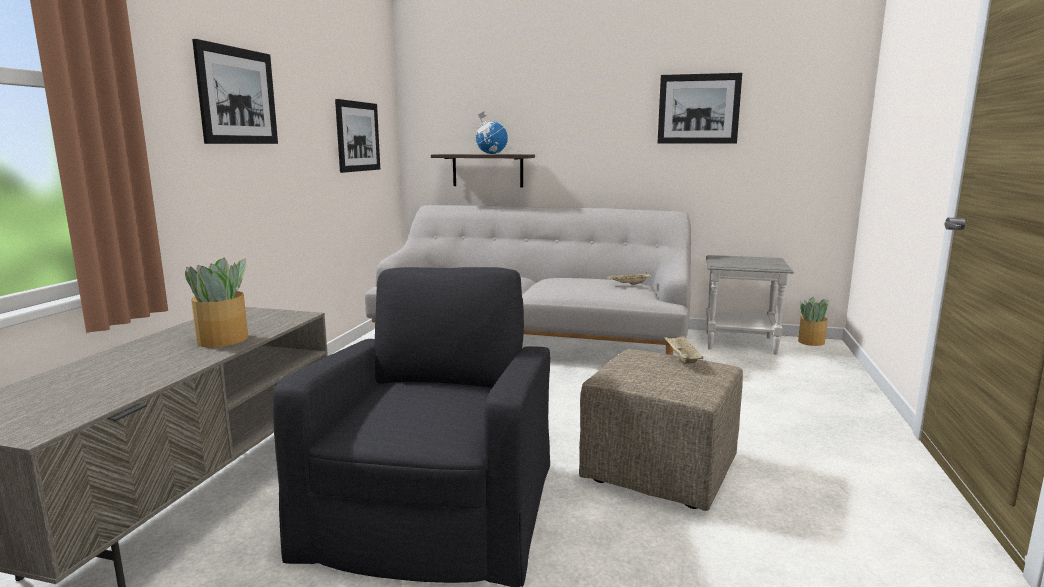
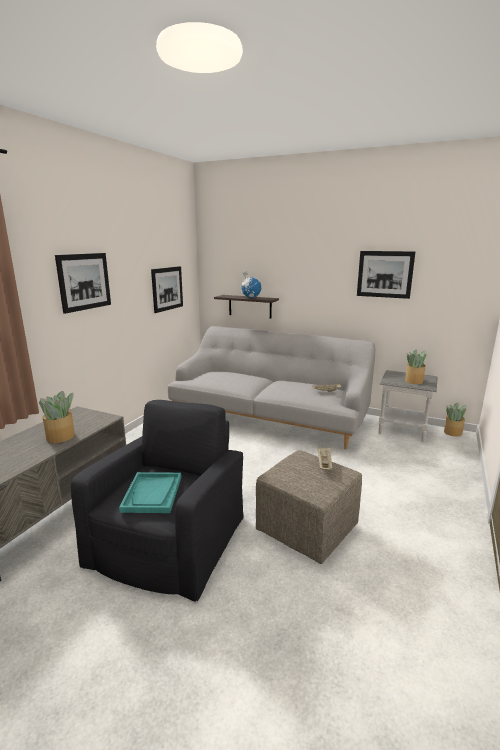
camera: 10 degrees right, 5 degrees up
none -> turquoise tray [119,472,181,513]
none -> potted plant [405,349,427,384]

